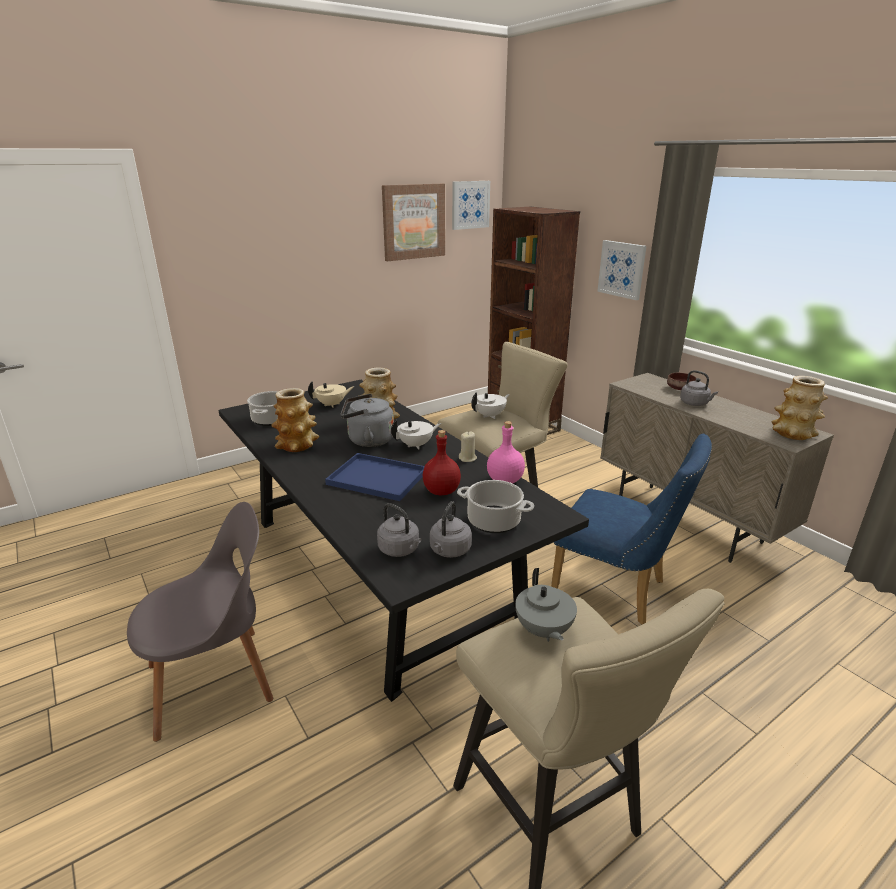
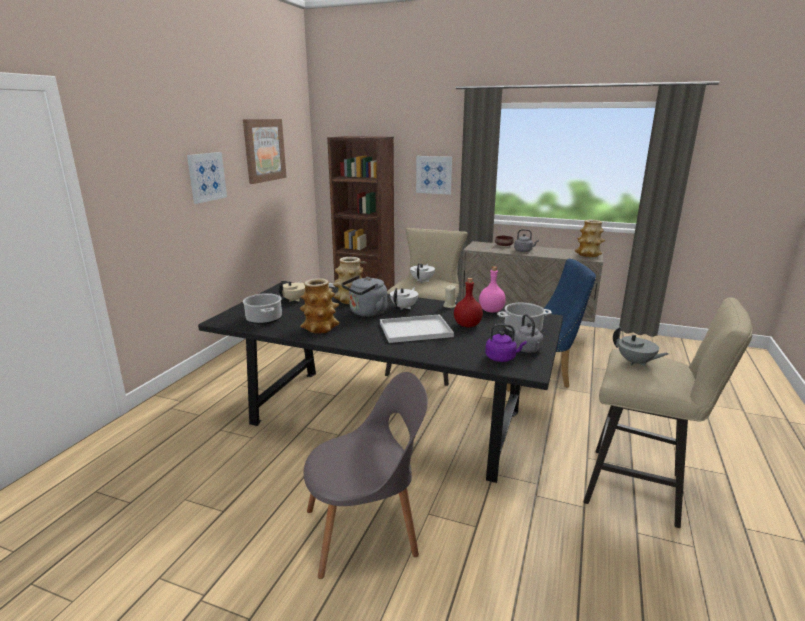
camera: 35 degrees left, 5 degrees down
grey chair [127,502,273,742] -> grey chair turned 45 degrees clockwise [304,372,428,579]
blue tray [325,453,425,501] -> white tray [380,314,454,343]
grey kettle [377,503,422,557] -> purple kettle [485,324,527,362]
picture [452,181,490,230] -> picture moved to [187,152,227,204]

